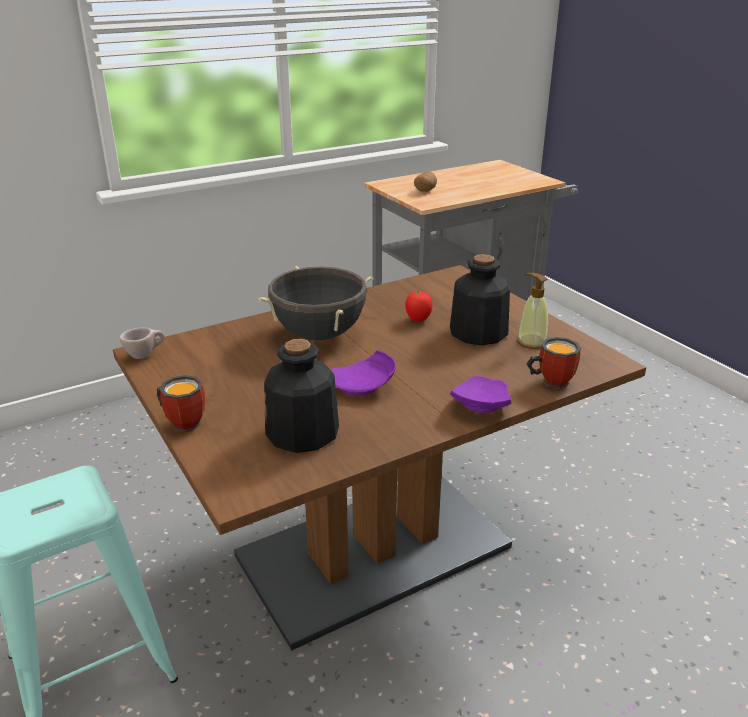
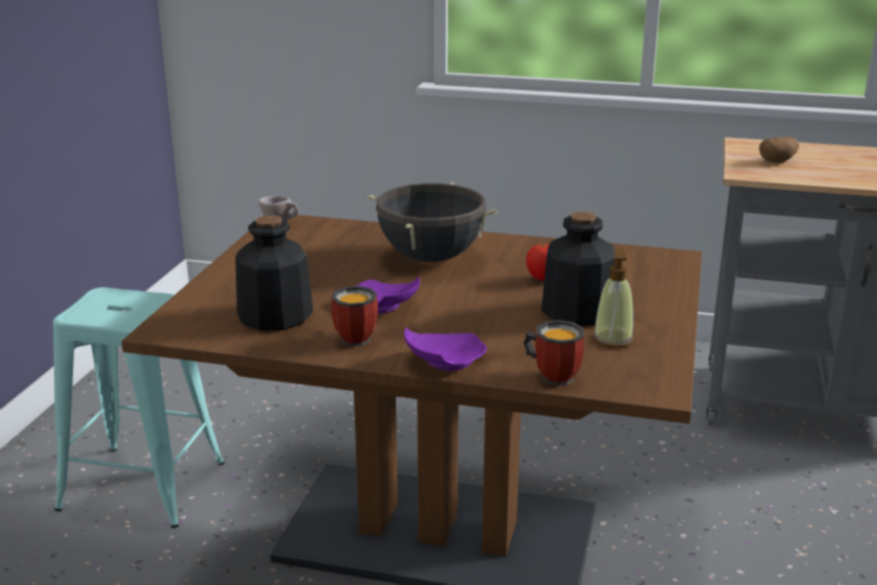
camera: 45 degrees right, 5 degrees down
mug [157,375,205,432] -> mug moved to [331,286,378,347]

